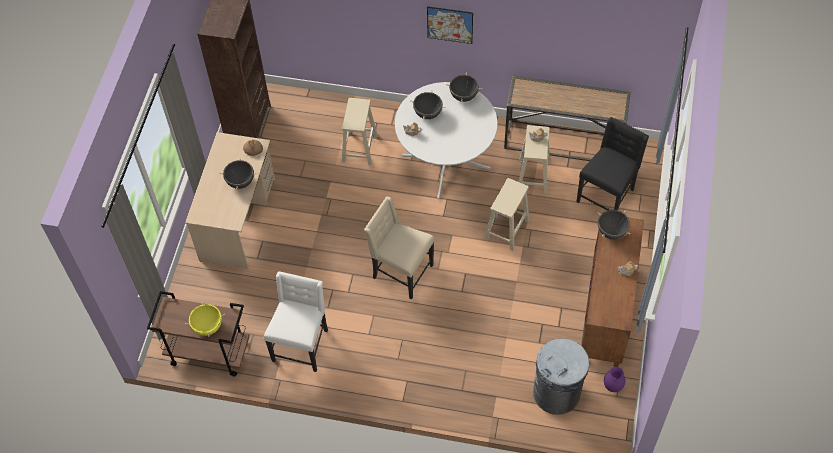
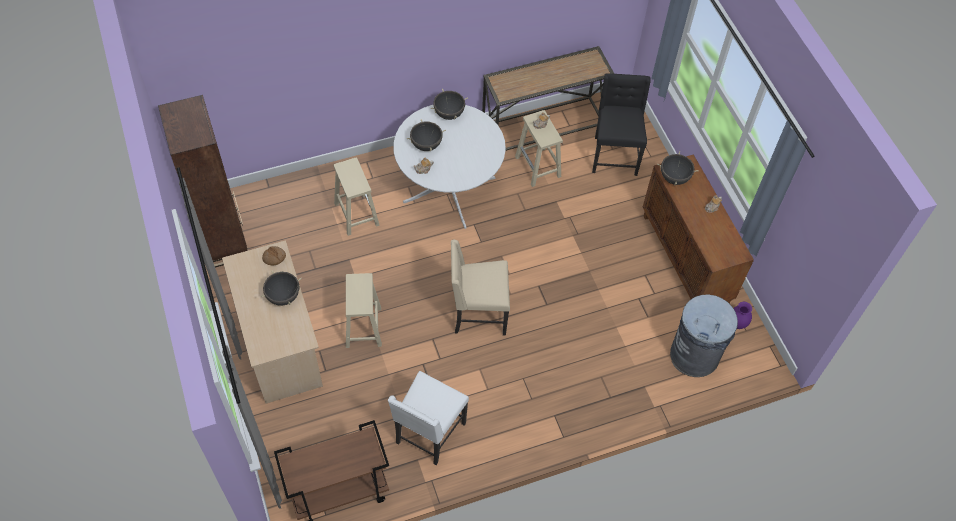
camera: 35 degrees left, 0 degrees up
yellow cooking pot [185,301,225,337] -> none
white chair [264,271,328,372] -> white chair turned 135 degrees counterclockwise [388,371,469,465]
picture [427,6,473,44] -> none
beige stool [484,178,530,251] -> beige stool moved to [346,273,382,348]

